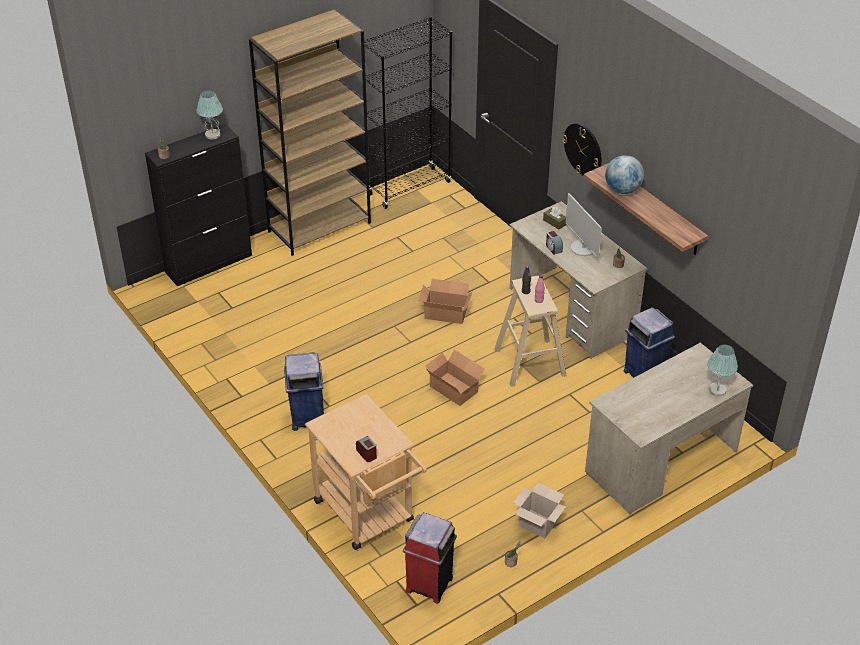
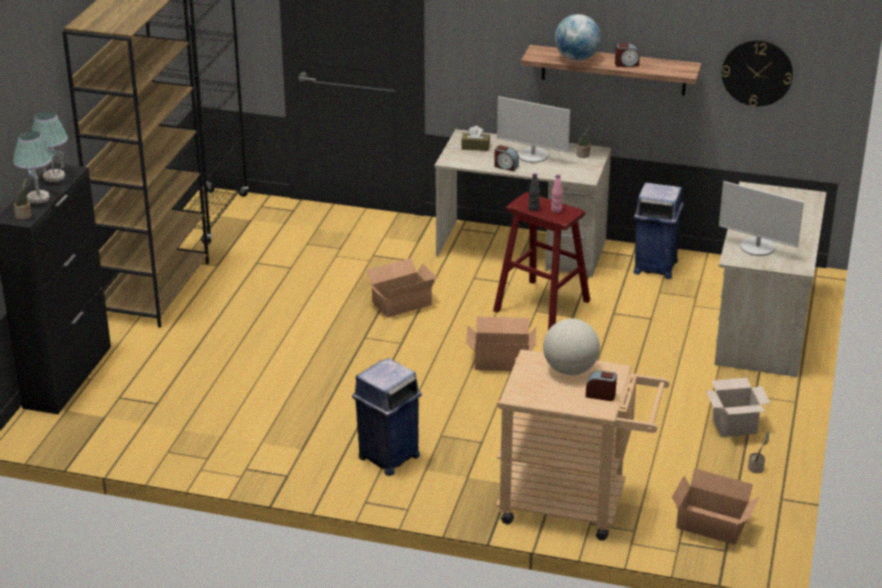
camera: 40 degrees left, 10 degrees down
red trash can [403,512,457,604] -> cardboard box [672,468,760,545]
beige stool [494,276,566,387] -> red stool [493,192,590,330]
wall clock [562,123,602,176] -> wall clock moved to [722,40,793,107]
table lamp [707,344,738,396] -> table lamp moved to [13,131,52,204]
none -> globe [543,319,600,375]
none -> alarm clock [615,44,640,67]
none -> monitor [719,181,804,256]

